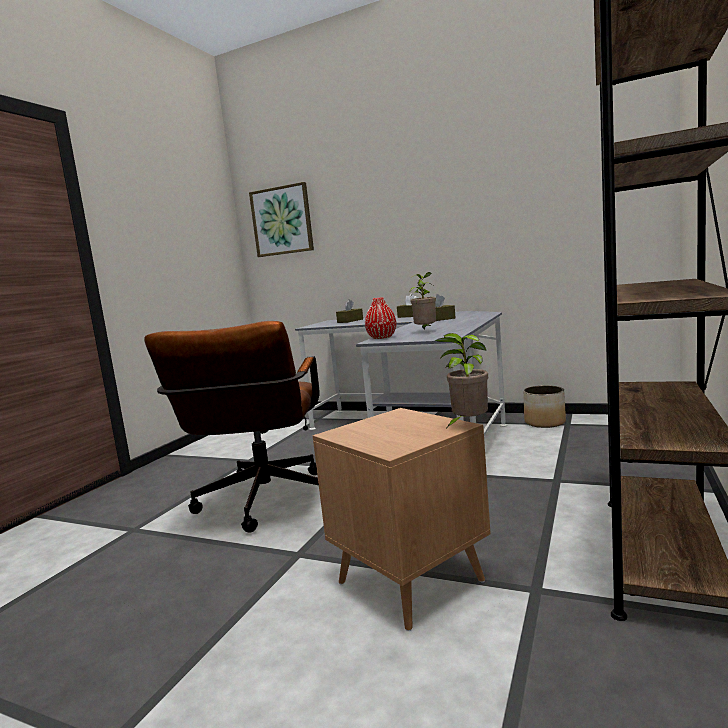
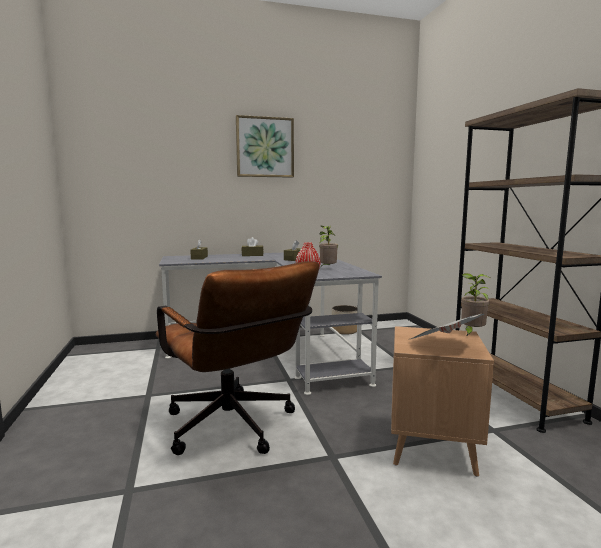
camera: 40 degrees left, 0 degrees up
picture [249,182,314,257] -> picture moved to [236,115,294,178]
none -> newspaper [411,313,484,339]

